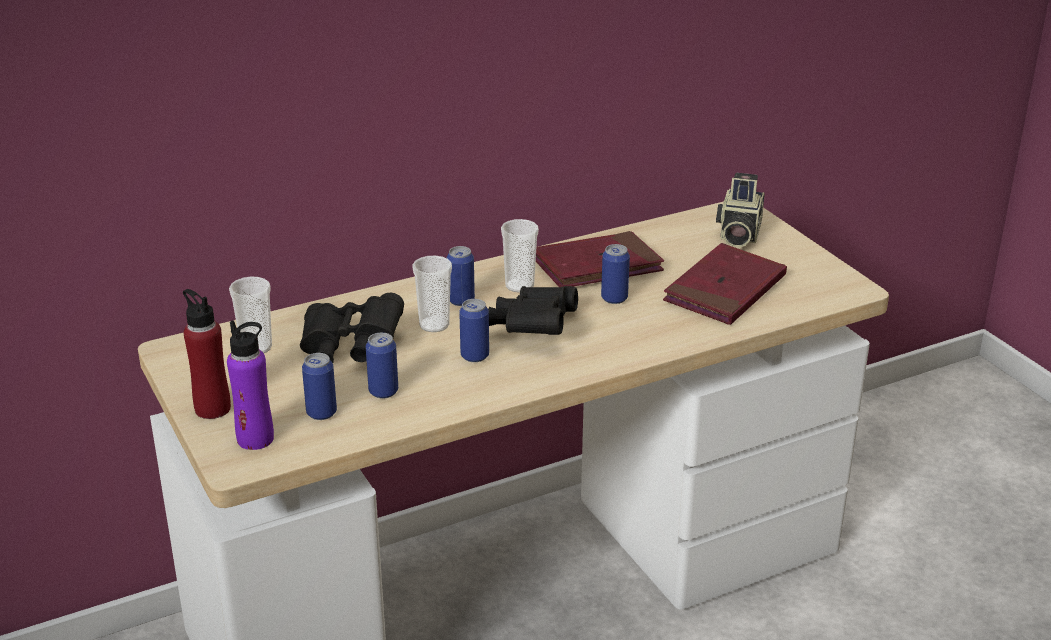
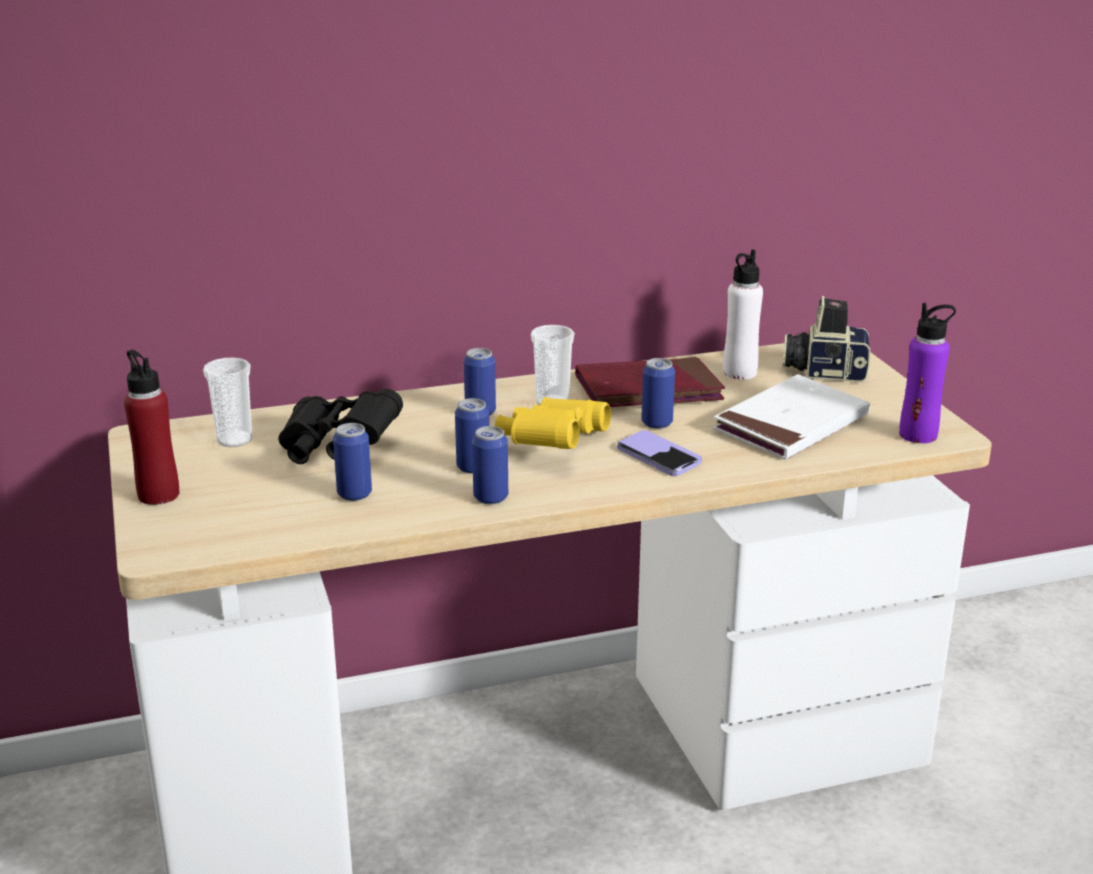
camera: 10 degrees right, 5 degrees down
purple bottle [227,321,274,450] -> purple bottle moved to [899,303,956,443]
can [302,353,337,420] -> can moved to [472,426,508,504]
cup [412,256,452,332] -> none
black binoculars [488,286,578,335] -> yellow binoculars [495,397,611,449]
red book [663,243,787,325] -> white book [713,374,870,460]
camera [716,173,765,248] -> camera turned 75 degrees clockwise [783,296,871,382]
none -> phone [617,430,702,476]
none -> white bottle [723,249,763,380]

